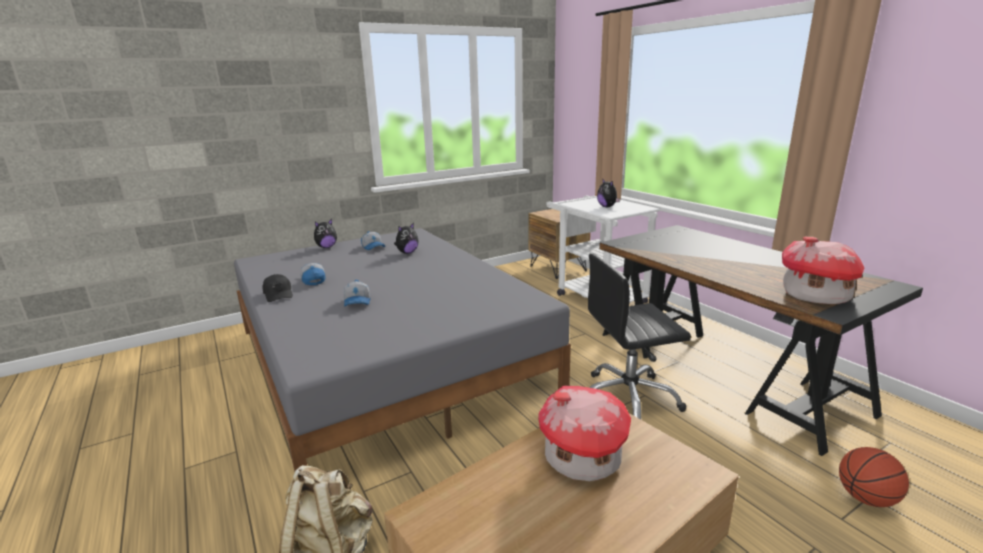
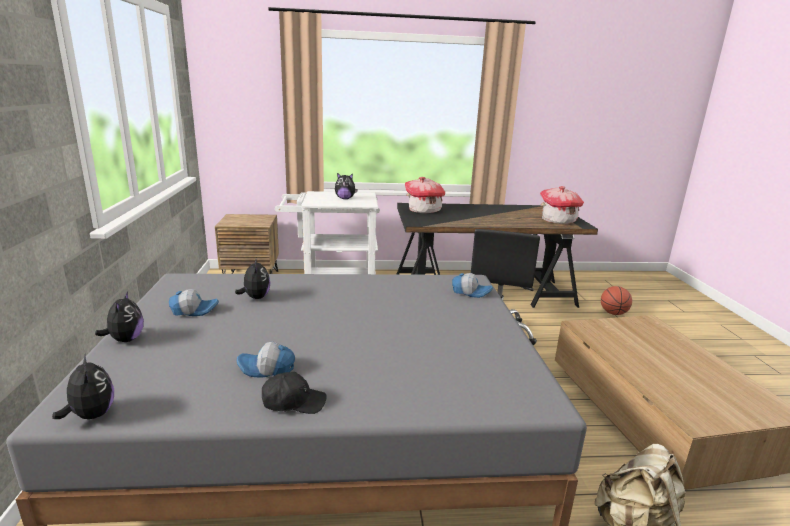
camera: 65 degrees left, 0 degrees up
cap [343,280,370,306] -> cap moved to [452,273,493,298]
toy house [538,386,631,481] -> toy house moved to [405,177,445,213]
none -> plush toy [52,353,114,419]

